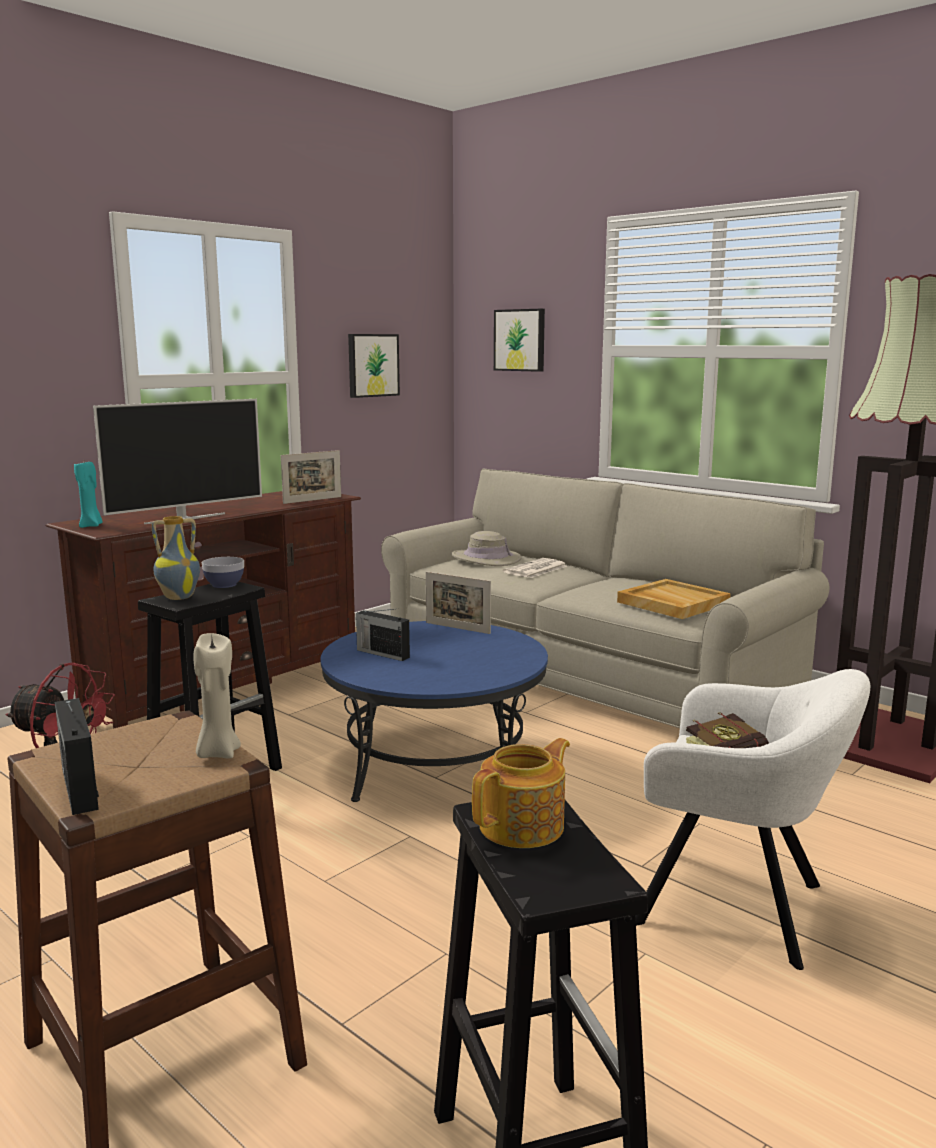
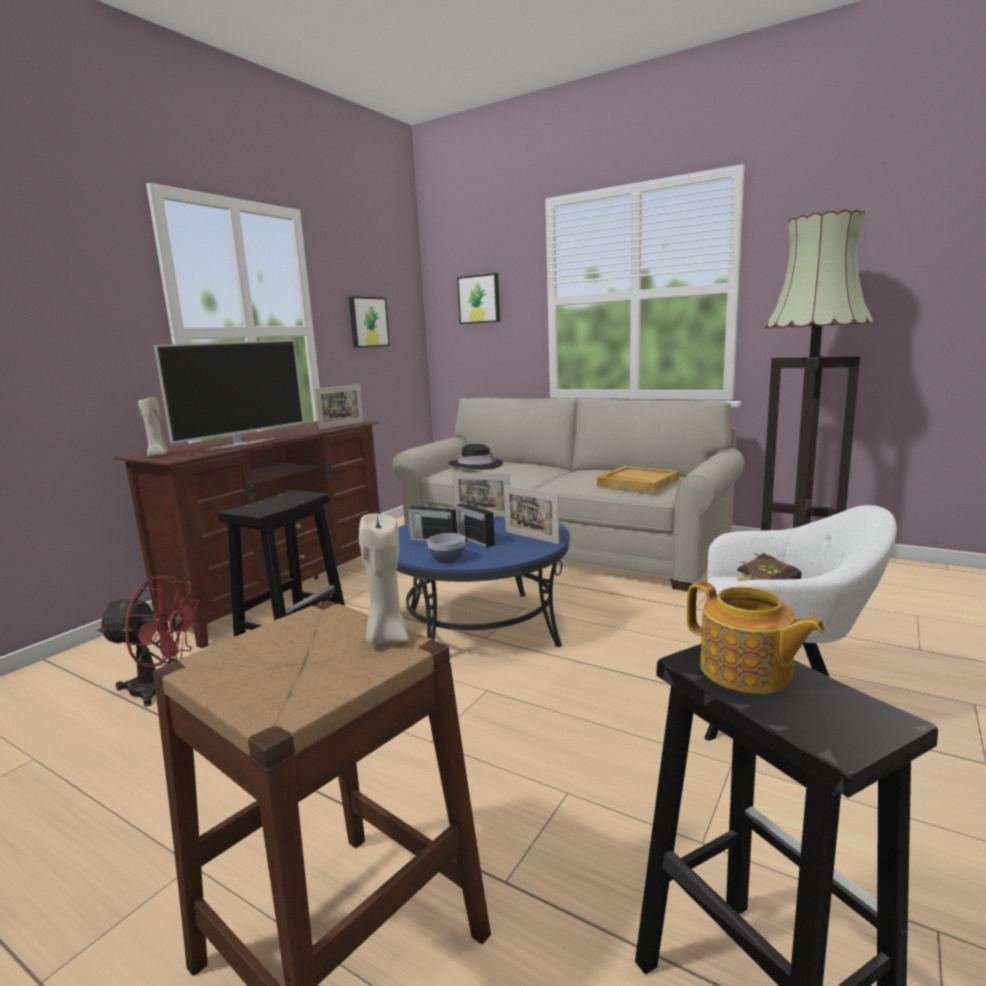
camera: 10 degrees left, 0 degrees up
radio [55,698,99,815] -> radio moved to [455,502,495,548]
turquoise candle [74,462,103,528] -> beige candle [138,397,168,457]
vase [152,516,200,600] -> none
bowl [202,557,244,588] -> bowl moved to [428,533,465,564]
beige hat [452,531,522,566] -> black hat [448,444,503,469]
teapot [472,738,570,848] -> teapot turned 105 degrees clockwise [687,581,826,694]
newspaper [503,558,567,578] -> none
none -> picture frame [504,485,559,544]

